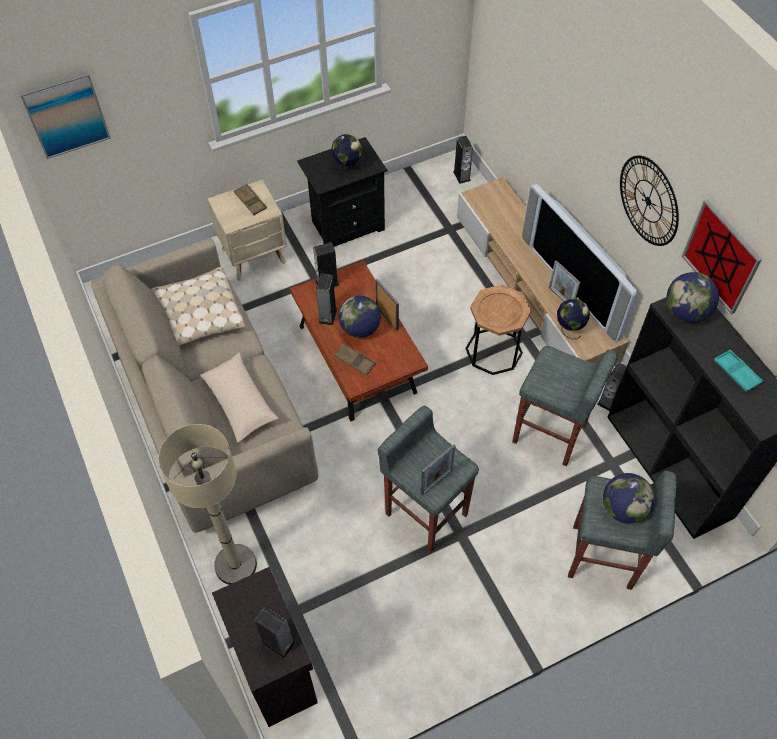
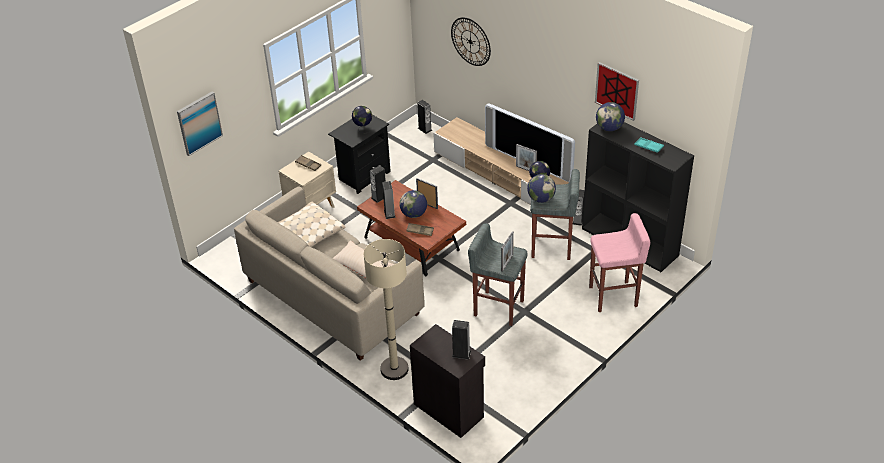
camera: 20 degrees left, 15 degrees down
brown side table [466,285,531,375] -> none
grey stool [568,471,677,590] -> pink stool [589,213,650,312]
globe [603,473,655,524] -> globe moved to [527,174,556,203]
wall clock [620,155,679,246] -> wall clock moved to [451,17,491,66]

